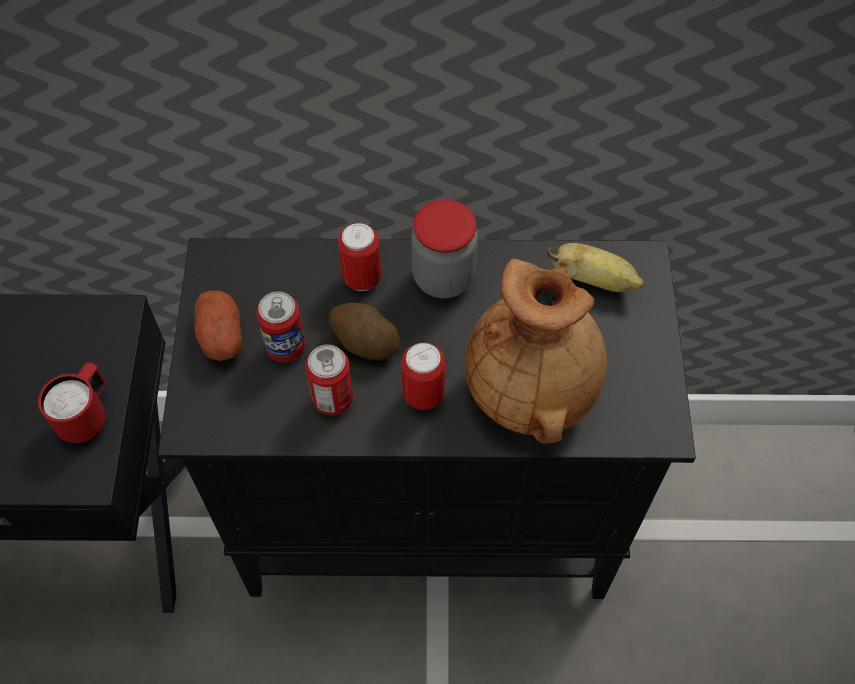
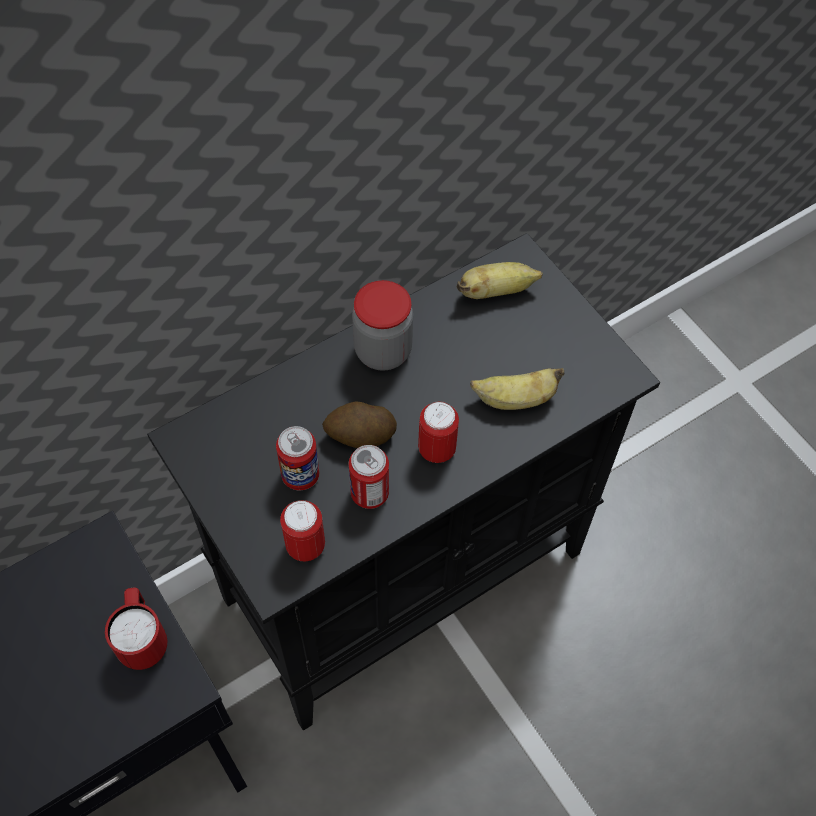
camera: 35 degrees left, 0 degrees up
potato [194,290,243,361] -> none
can [338,222,381,291] -> can moved to [280,500,325,562]
brown vase [465,258,607,444] -> banana [470,368,564,410]

